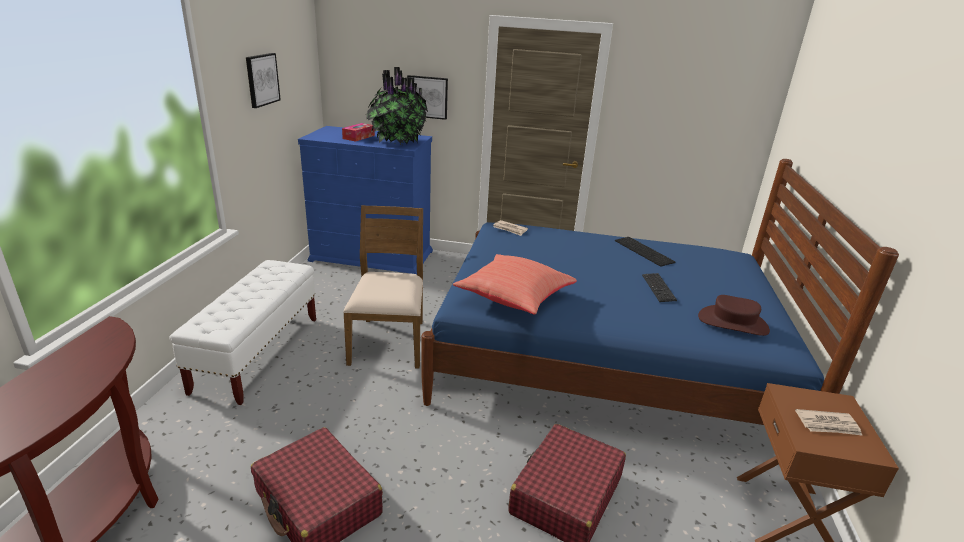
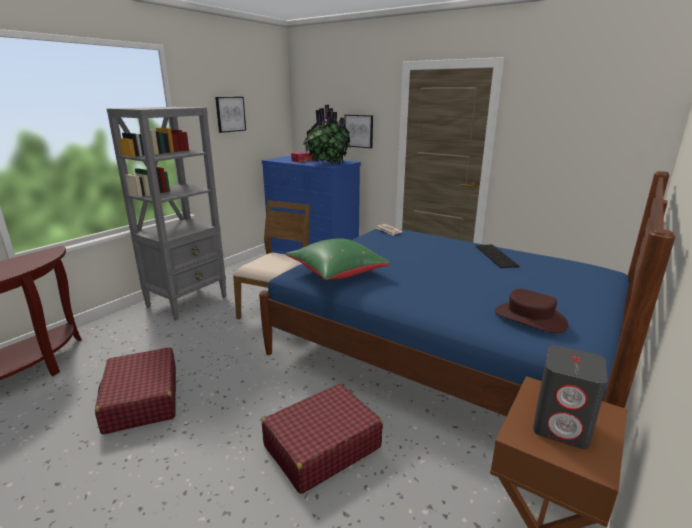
camera: 25 degrees right, 5 degrees down
white bench [169,260,316,405] -> grey bookcase [107,107,227,320]
red pillow [453,254,577,314] -> green pillow [285,238,390,280]
keyboard [642,273,677,302] -> none
newspaper [795,409,863,436] -> grey speaker [533,345,607,449]

